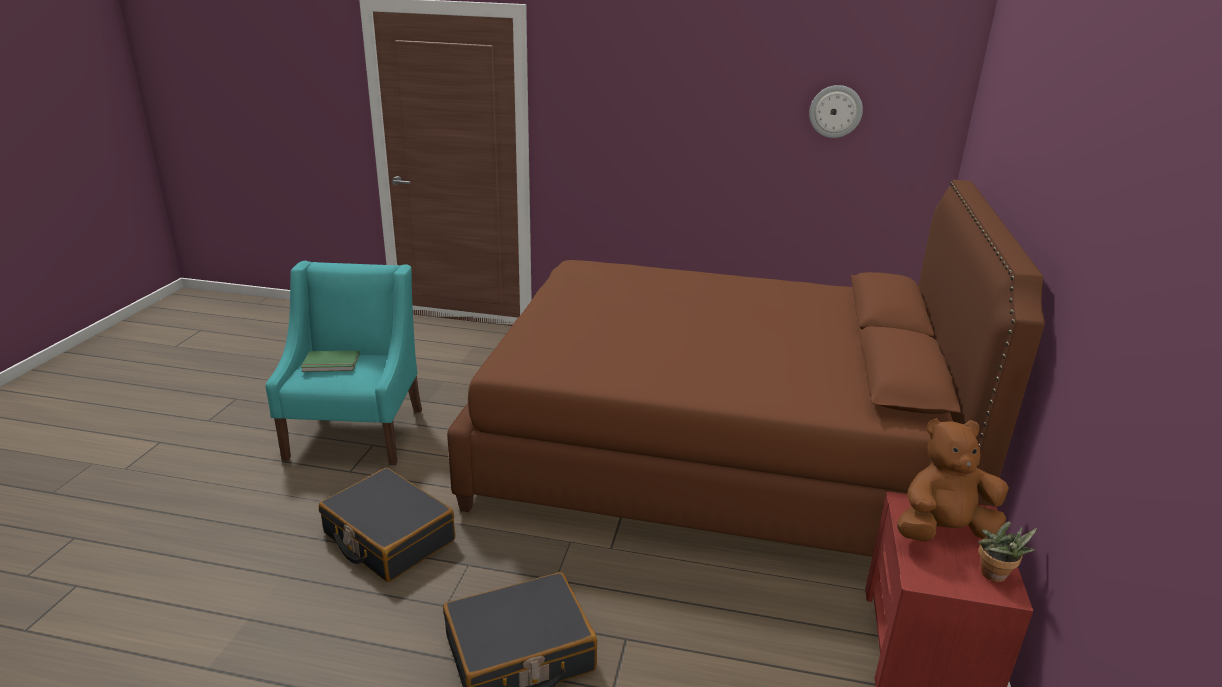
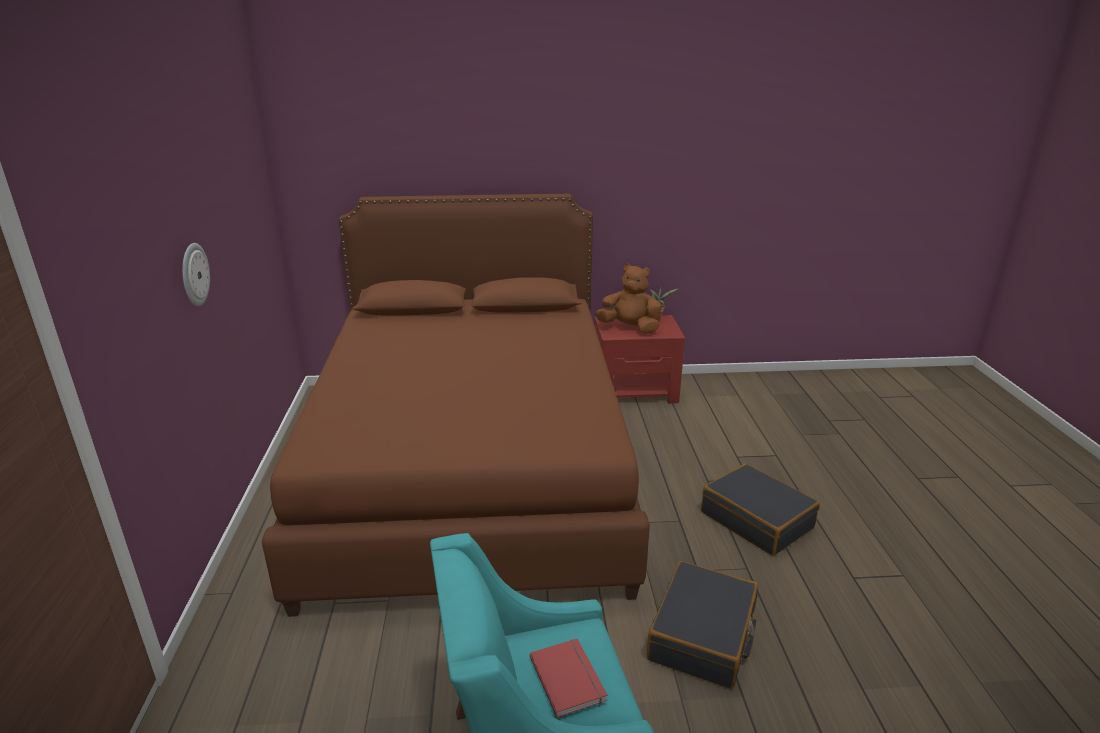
camera: 105 degrees left, 0 degrees up
green book [301,351,360,372] -> red book [530,639,608,718]
wall clock [809,85,863,138] -> wall clock moved to [182,243,210,306]
brown plush toy [897,418,1009,542] -> brown plush toy turned 135 degrees clockwise [595,263,662,334]

